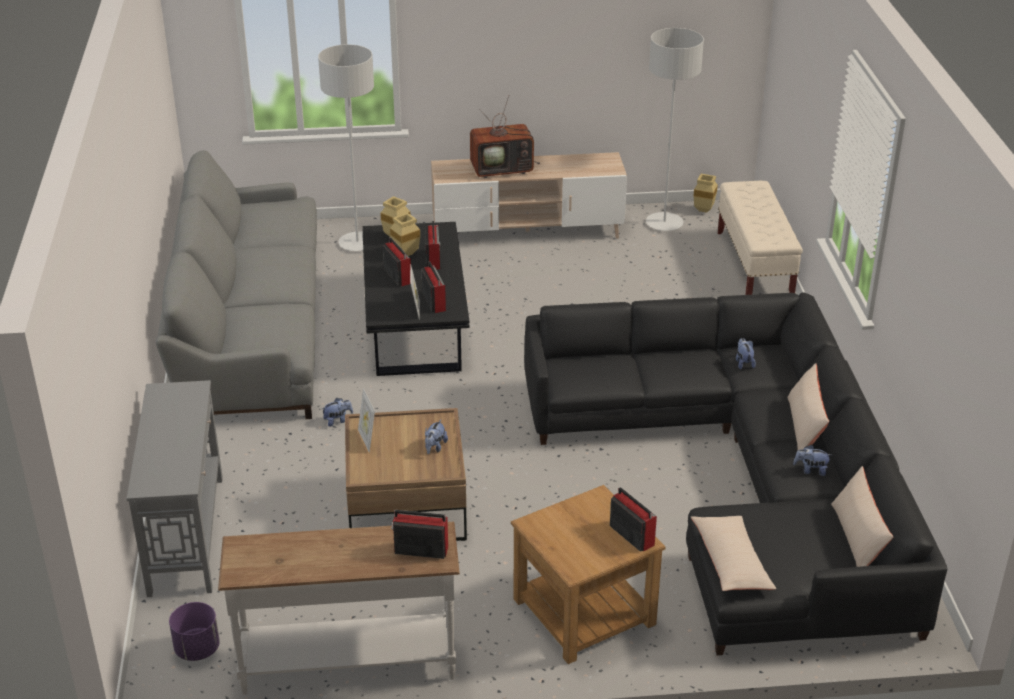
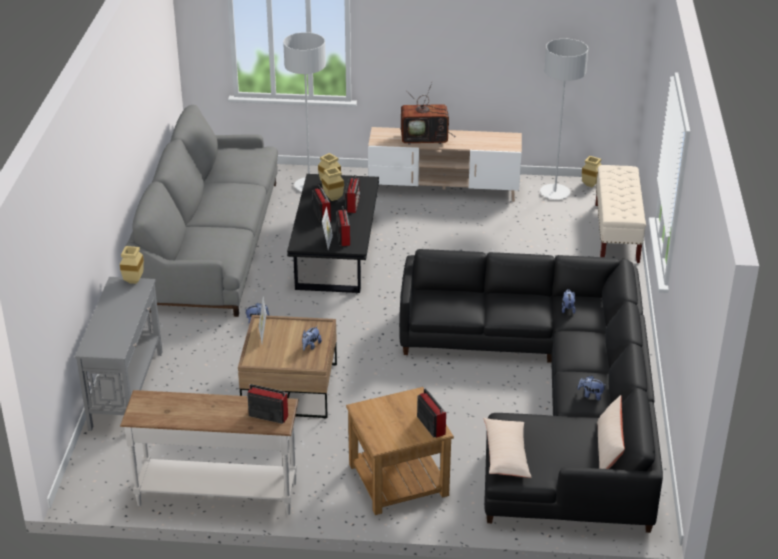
camera: 10 degrees right, 0 degrees up
purple planter [169,602,220,661] -> none
beige pillow [787,363,829,450] -> none
none -> beige vase [120,246,144,284]

